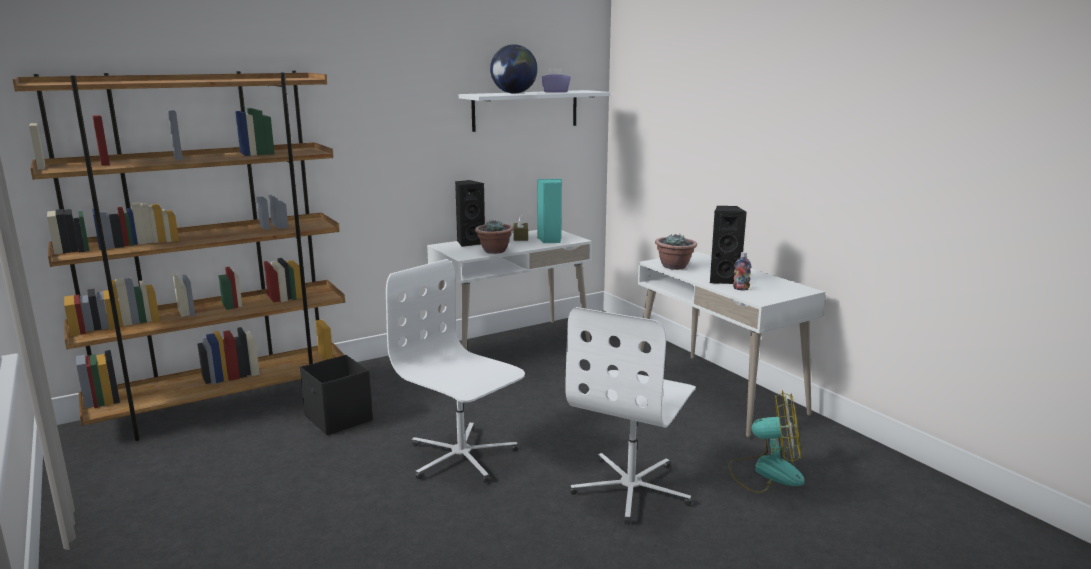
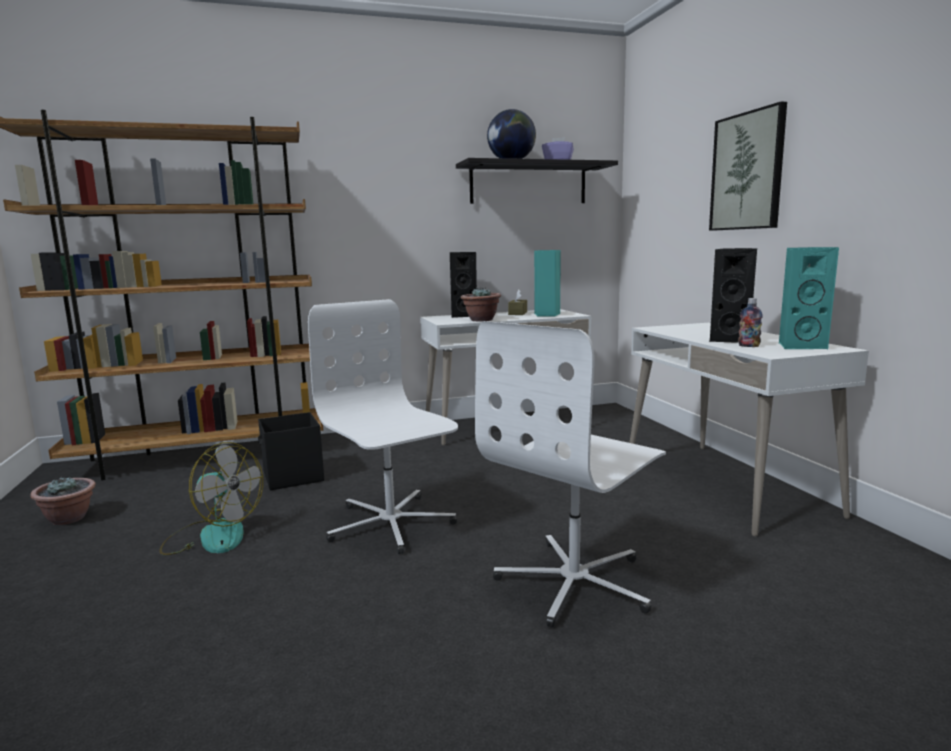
camera: 15 degrees right, 5 degrees down
white shelf [459,90,611,132] -> black shelf [456,158,618,204]
potted plant [655,233,697,270] -> potted plant moved to [30,477,96,525]
fan [729,390,805,493] -> fan moved to [159,442,263,555]
none -> picture [709,102,787,231]
none -> turquoise speaker [779,247,839,349]

